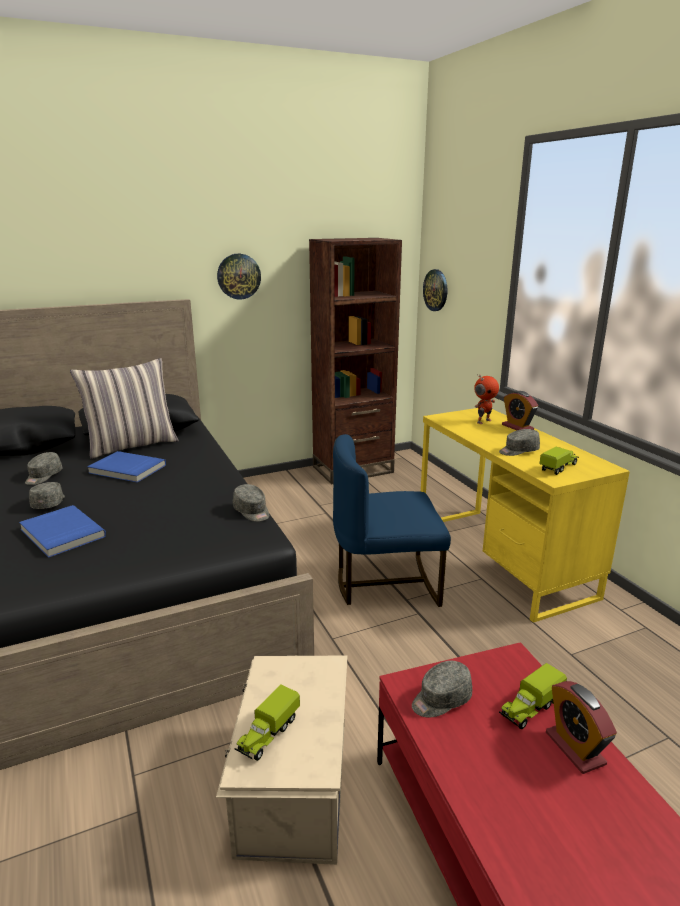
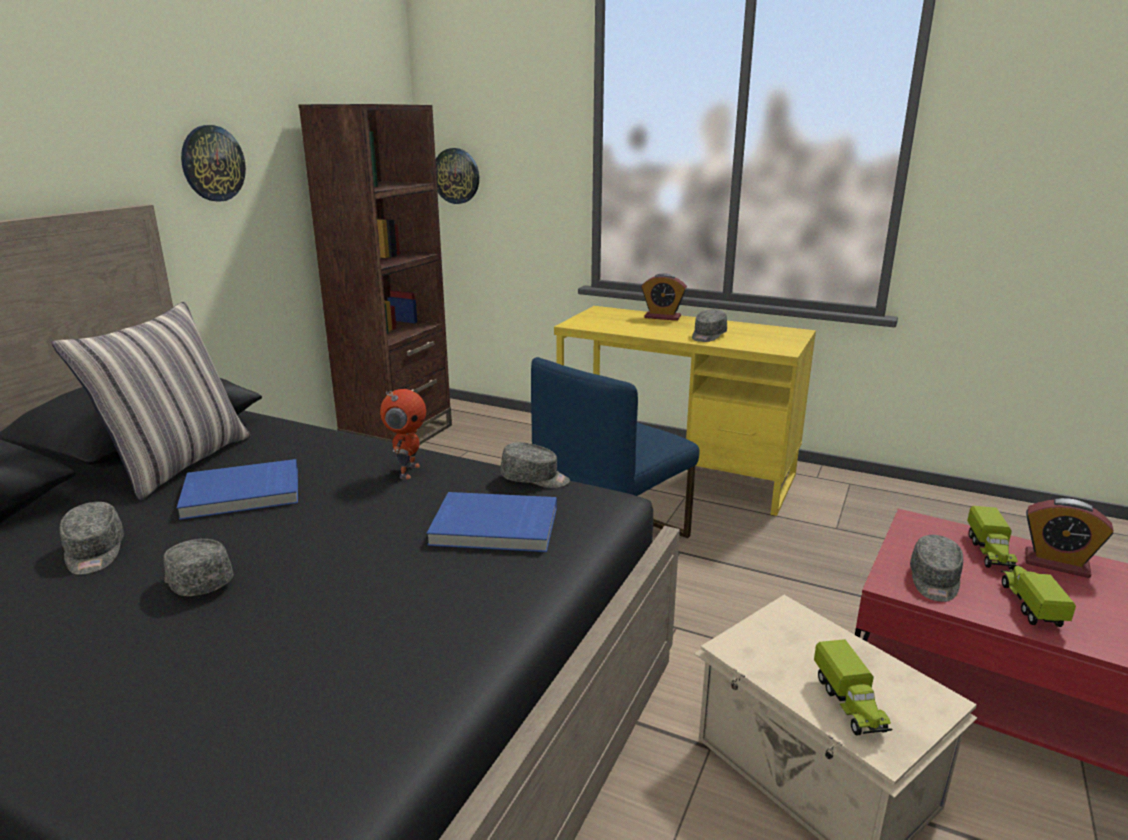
camera: 40 degrees left, 0 degrees up
blue book [19,505,106,558] -> blue book moved to [427,492,557,552]
toy robot [474,375,499,424] -> toy robot moved to [380,389,426,479]
toy truck [539,447,579,475] -> toy truck moved to [1001,566,1076,627]

